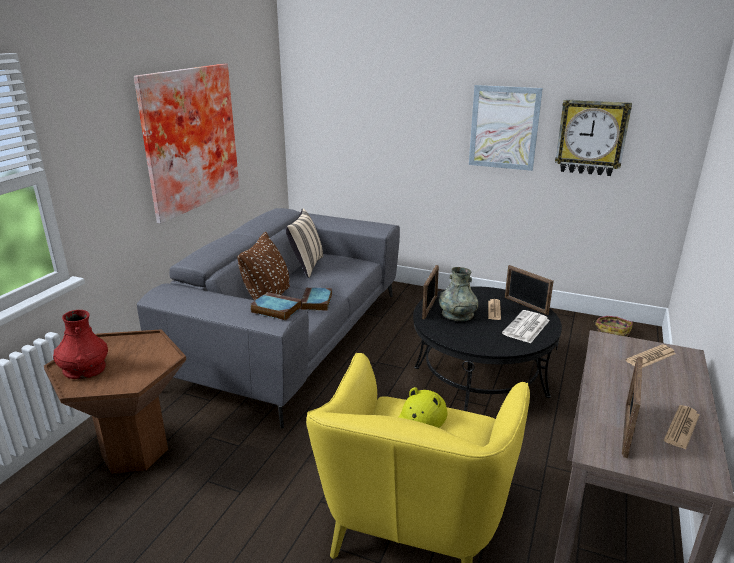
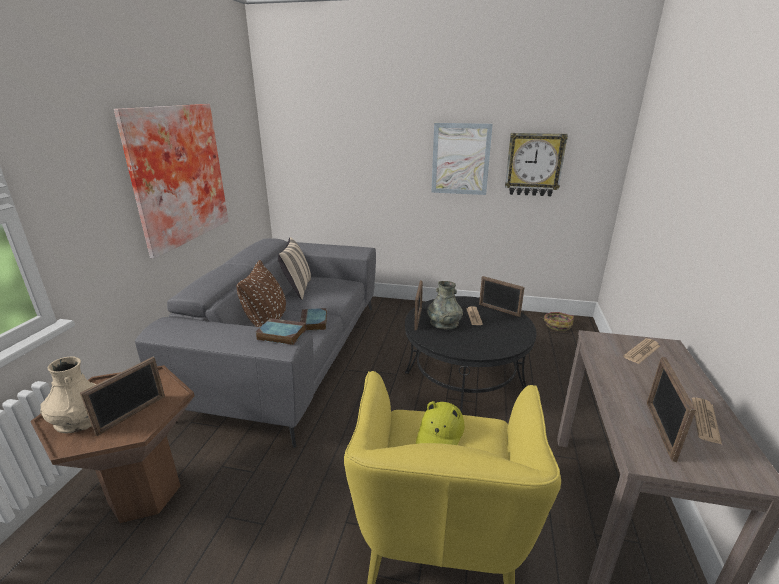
camera: 10 degrees left, 0 degrees up
red vase [53,310,108,379] -> beige vase [40,356,97,433]
newspaper [502,310,550,343] -> none
none -> picture frame [80,357,165,436]

